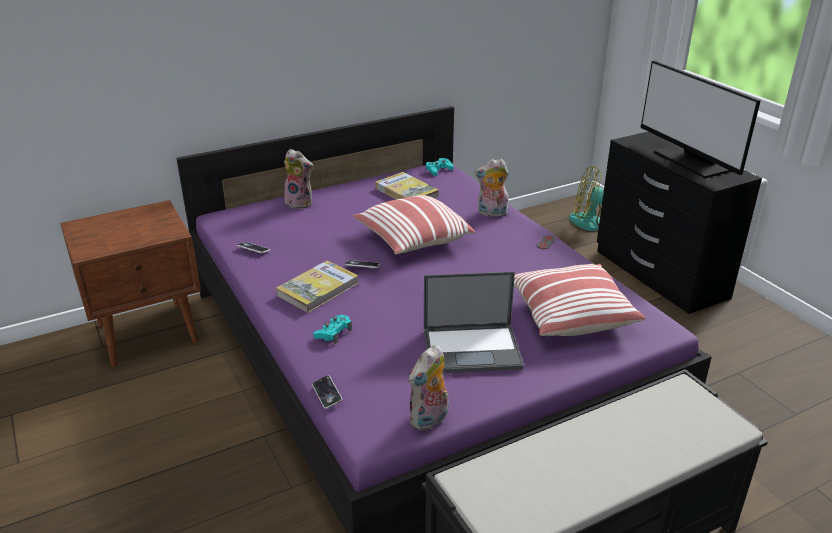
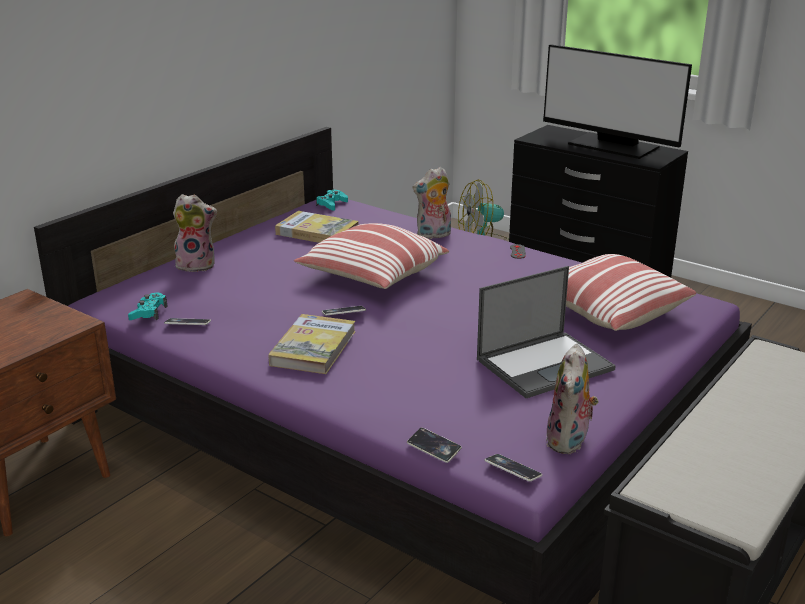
camera: 25 degrees left, 5 degrees down
turquoise game controller [313,315,352,344] -> turquoise game controller moved to [128,293,167,320]
none -> phone [484,454,542,482]

